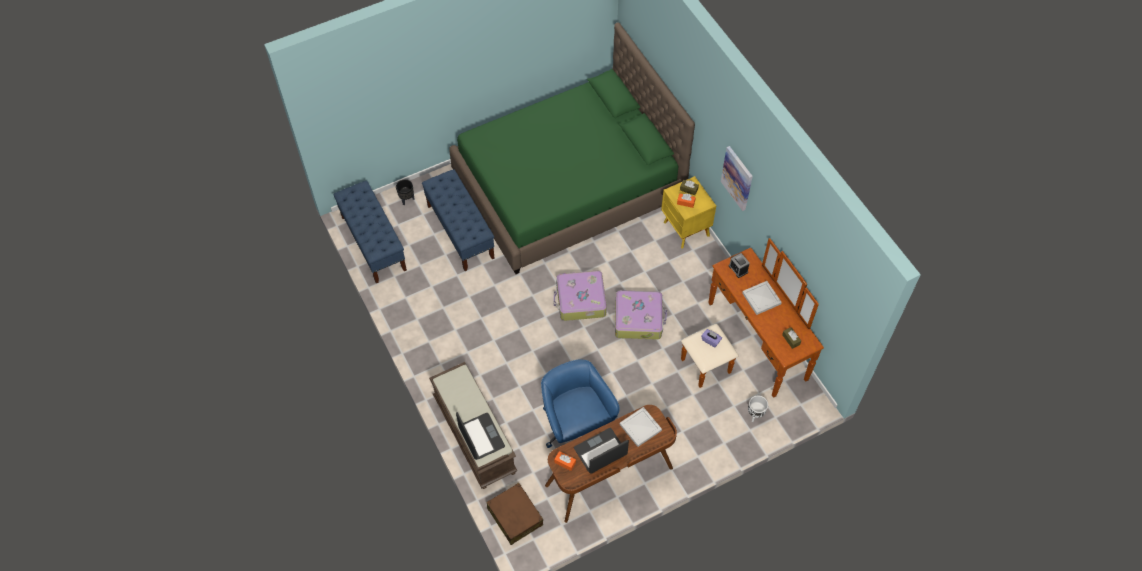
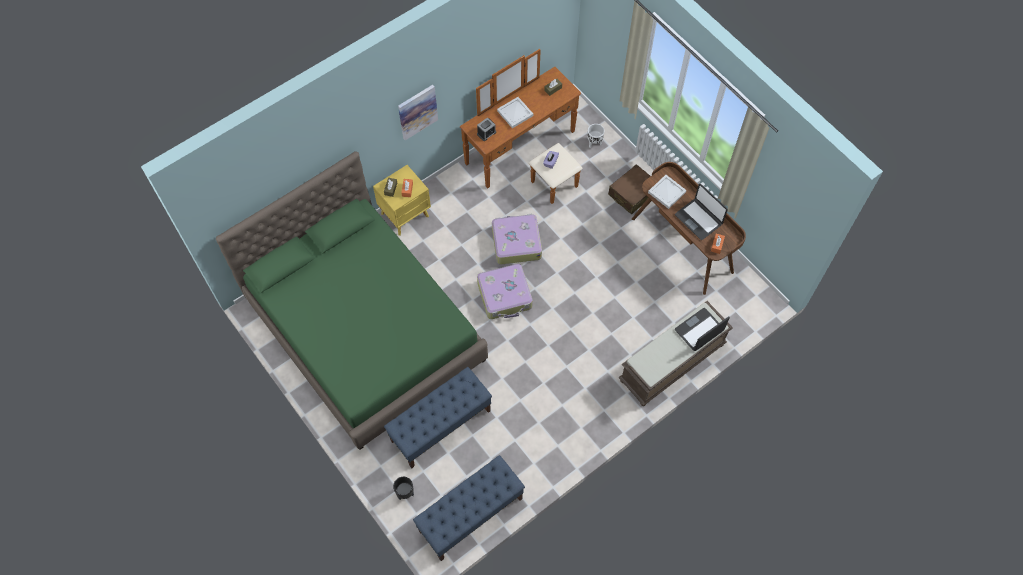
camera: 100 degrees left, 5 degrees up
brown suitcase [486,483,543,545] -> brown suitcase moved to [608,164,651,214]
blue office chair [541,360,620,448] -> none

